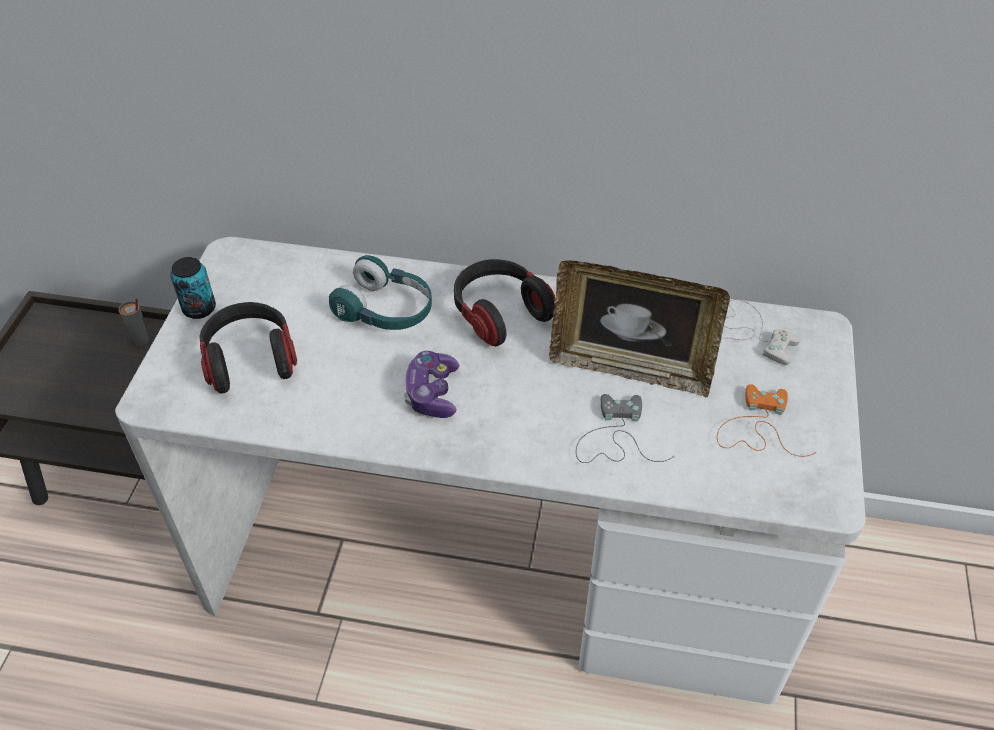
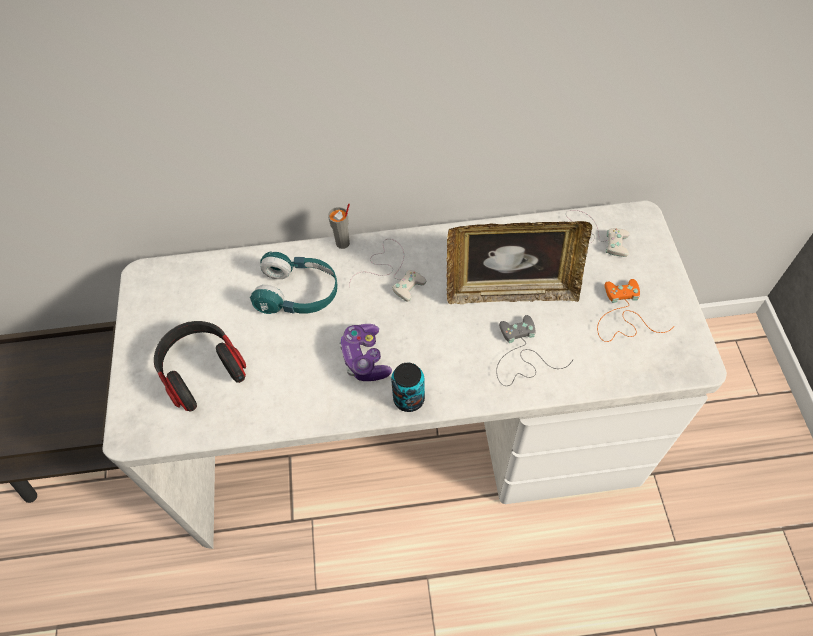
camera: 15 degrees left, 10 degrees up
grey cup [118,299,149,346] -> grey cup moved to [328,204,350,249]
can [171,257,216,319] -> can moved to [391,363,425,412]
headphones [454,259,555,346] -> white game controller [349,239,426,301]

